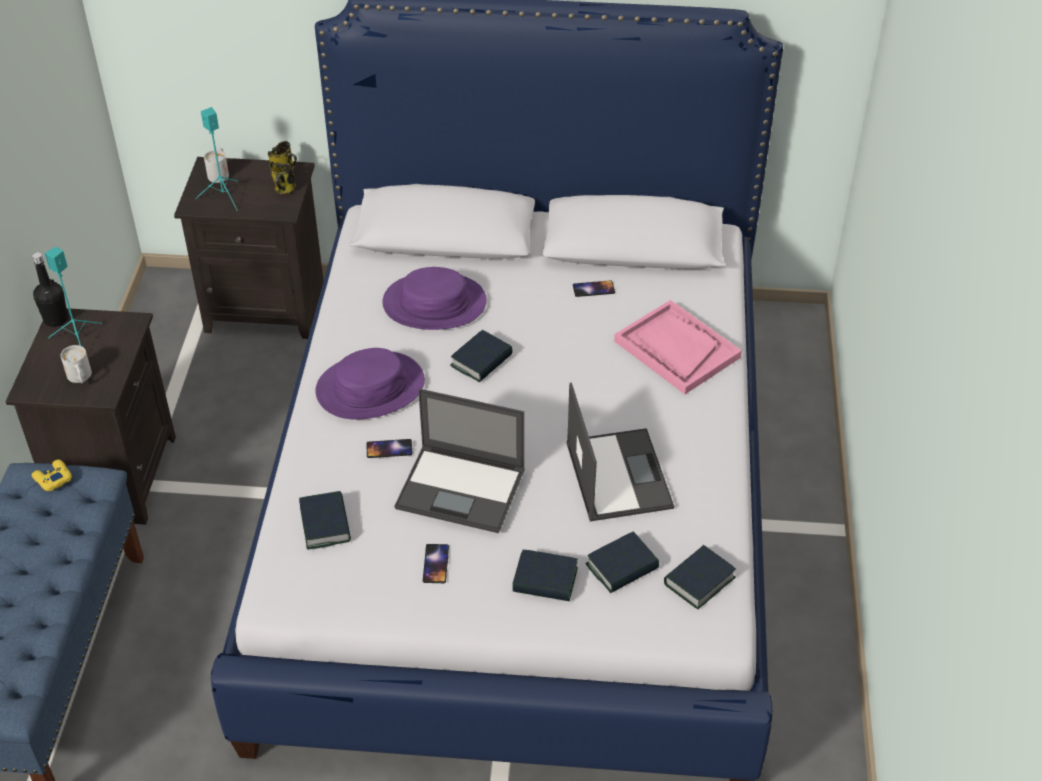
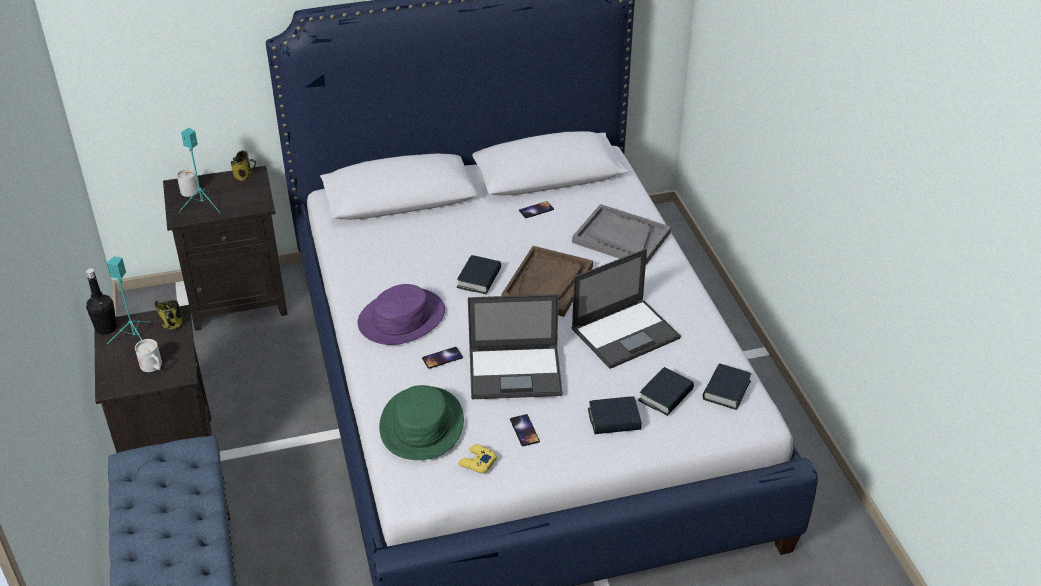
camera: 20 degrees left, 5 degrees down
yellow game controller [32,459,72,492] -> yellow game controller moved to [458,444,497,473]
mug [269,162,296,195] -> mug moved to [155,299,183,330]
book [299,491,351,550] -> green hat [379,385,464,460]
purple hat [382,267,487,330] -> none
laptop [567,382,674,521] -> laptop turned 90 degrees clockwise [572,249,681,369]
pink tray [614,300,742,394] -> grey tray [572,204,671,264]
none -> brown tray [502,246,593,317]

